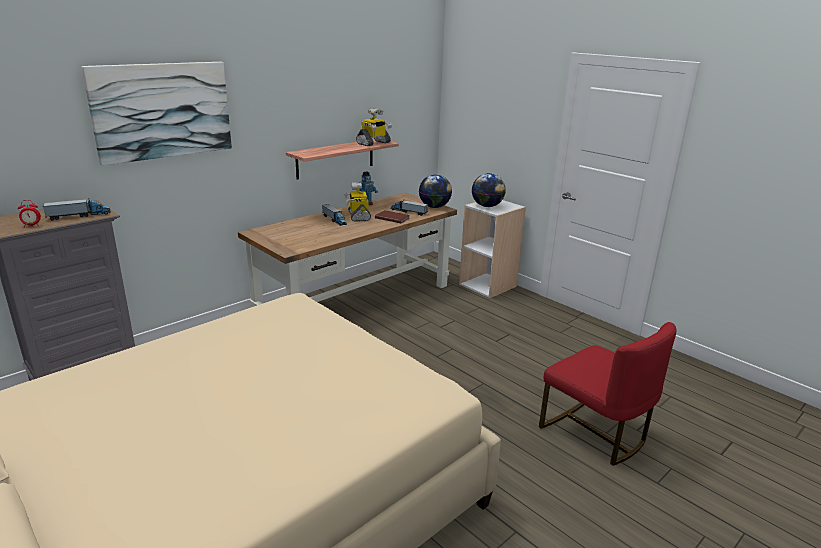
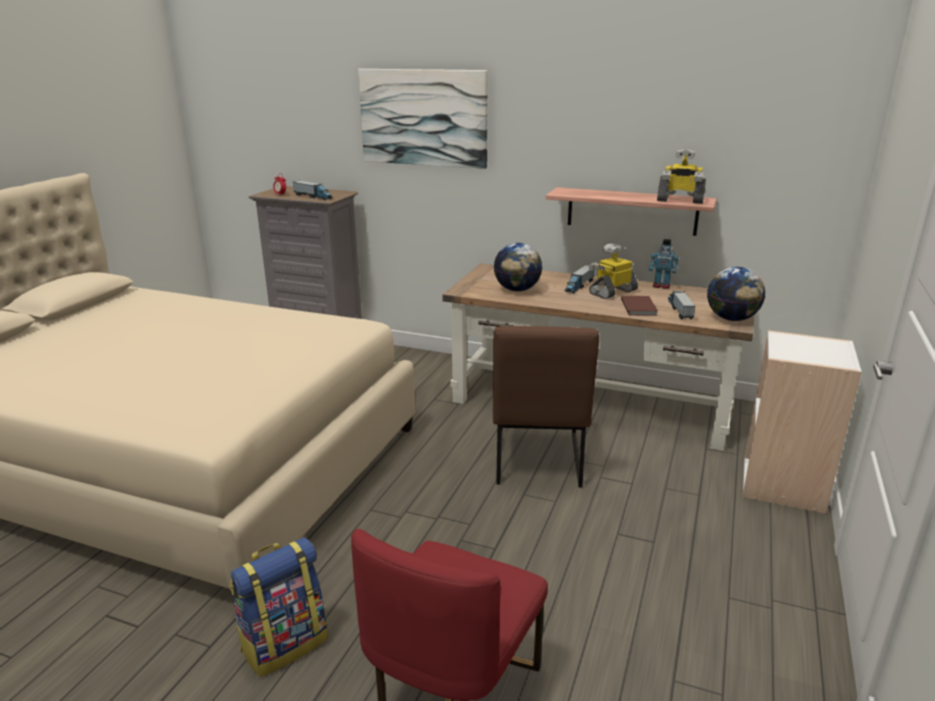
camera: 65 degrees right, 0 degrees up
globe [472,173,506,207] -> globe moved to [494,243,542,291]
none -> backpack [230,537,328,677]
none -> brown chair [493,326,599,488]

